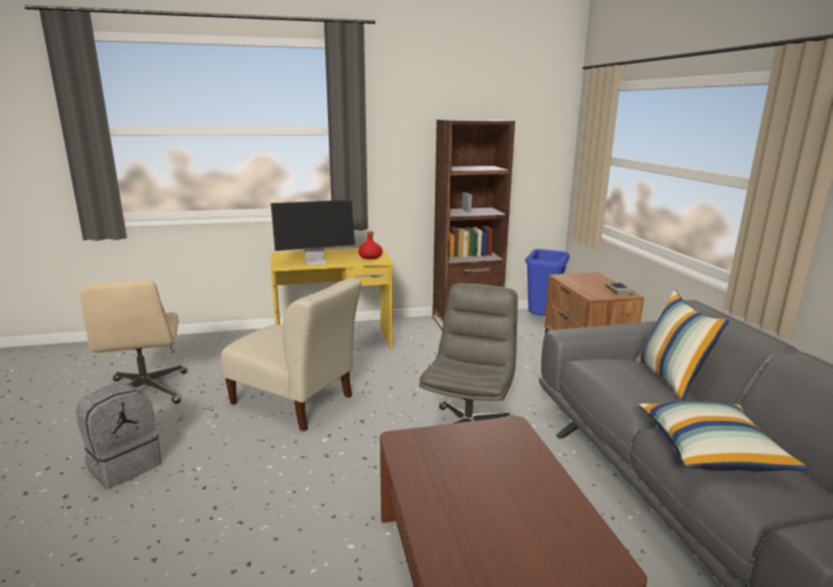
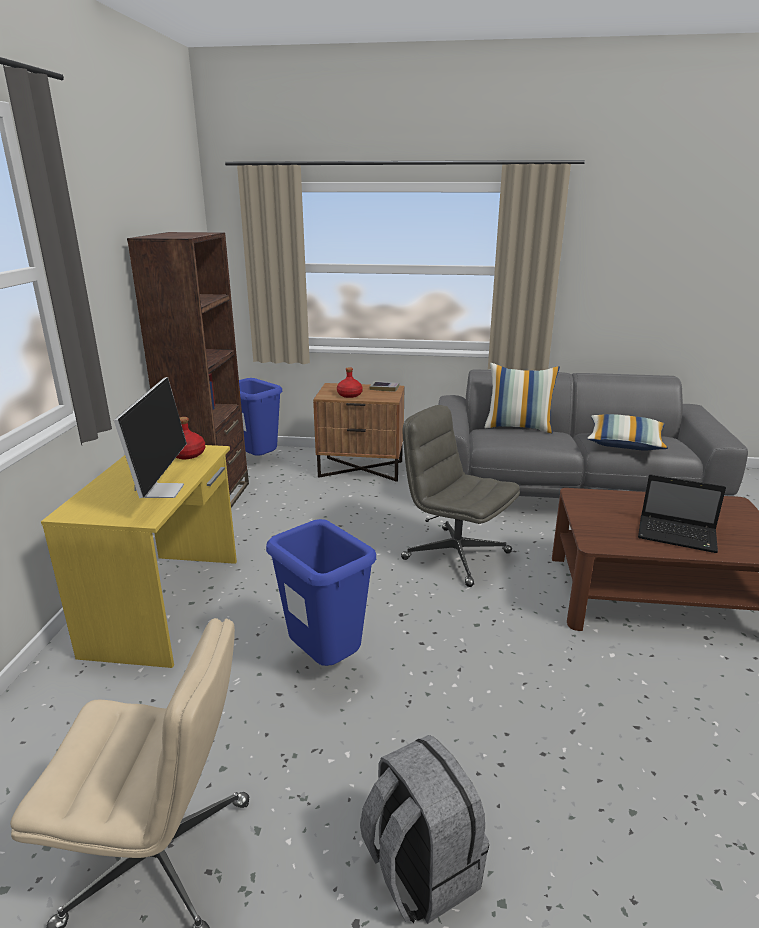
camera: 70 degrees left, 5 degrees up
beige chair [221,278,362,431] -> blue trash can [266,519,376,666]
none -> red bottle [337,367,363,398]
none -> laptop [638,474,726,553]

